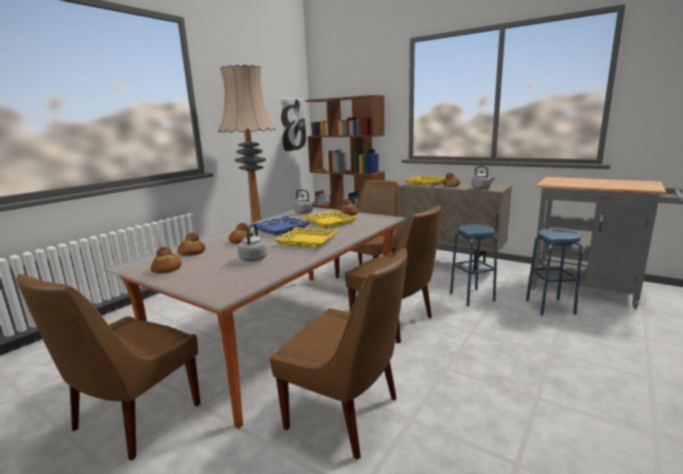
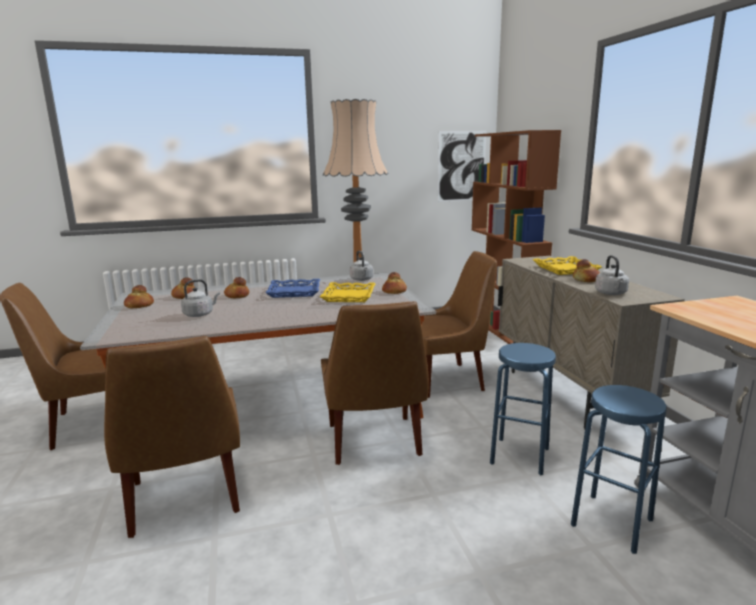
camera: 40 degrees right, 0 degrees up
yellow tray [274,227,339,248] -> none

